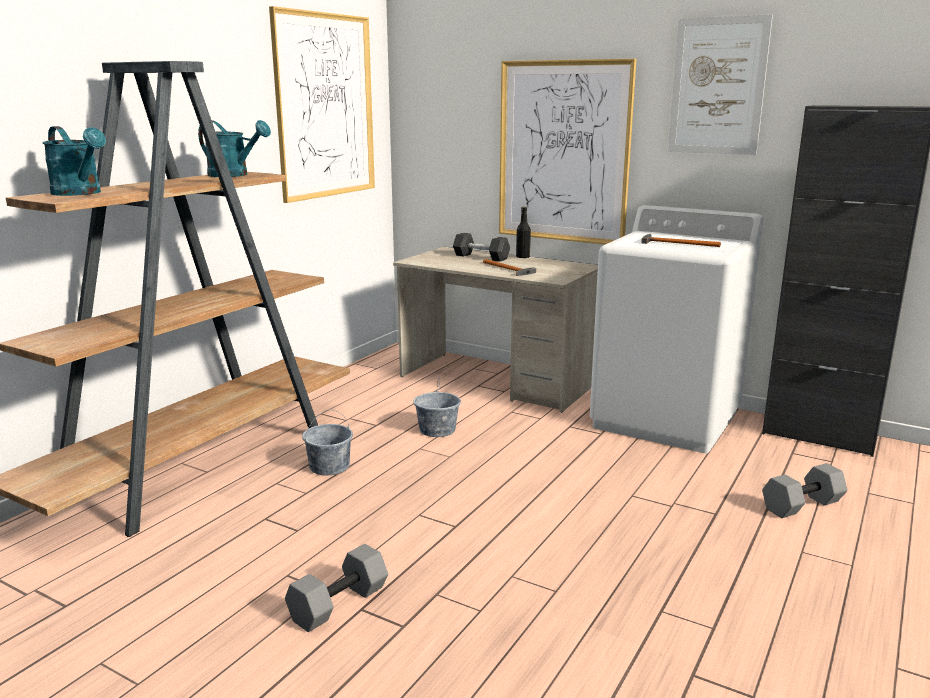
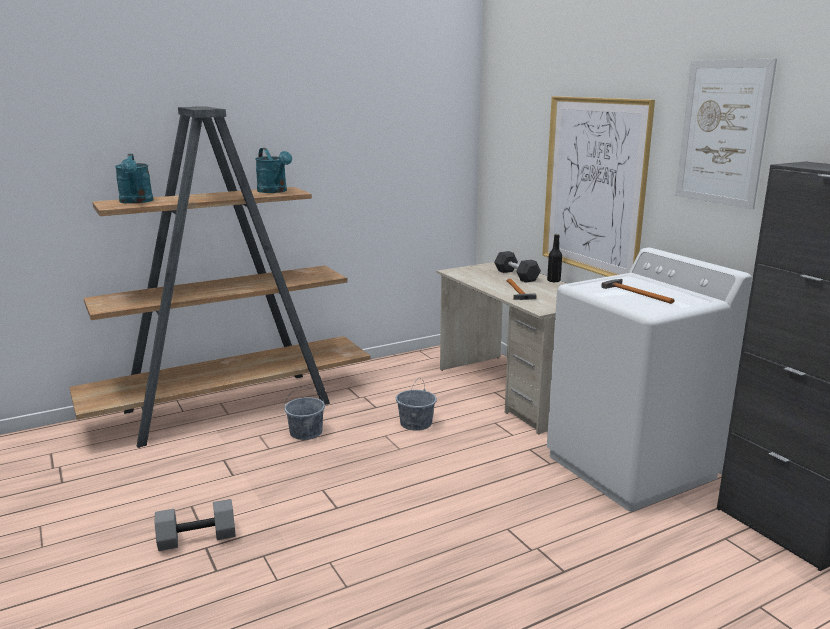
camera: 30 degrees right, 0 degrees up
picture [269,6,375,203] -> none
grey dumbbell [762,463,847,518] -> none

